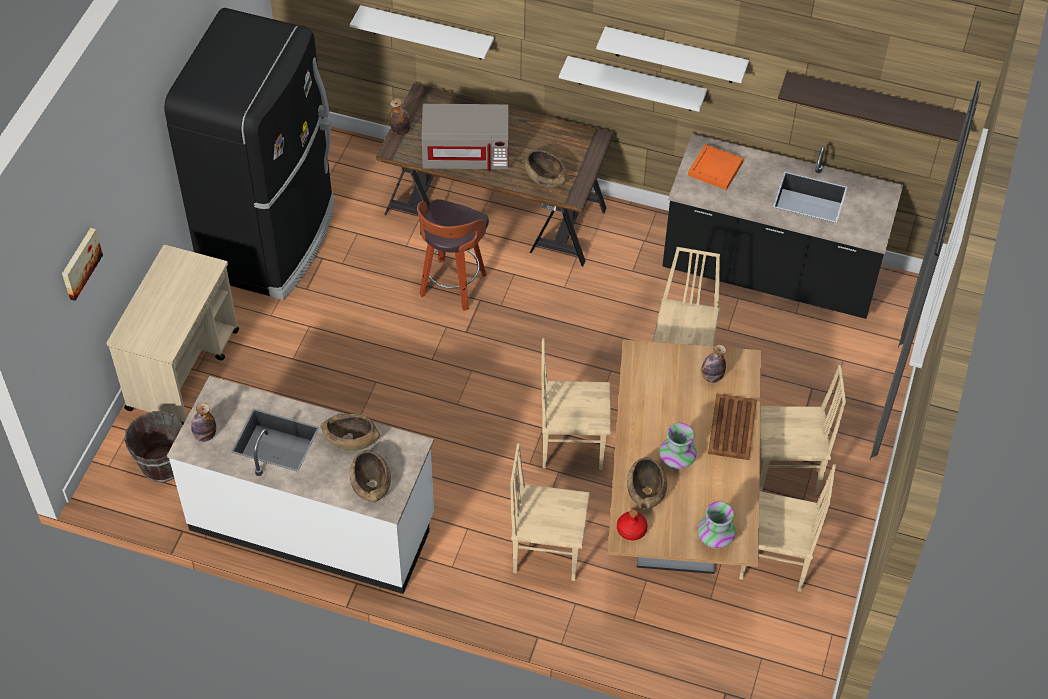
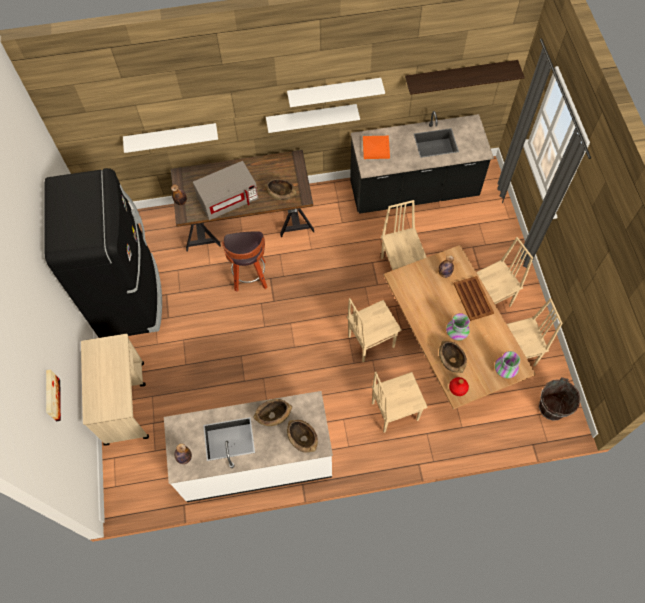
camera: 25 degrees left, 10 degrees up
brown bucket [125,411,183,482] -> brown bucket moved to [539,377,580,421]

